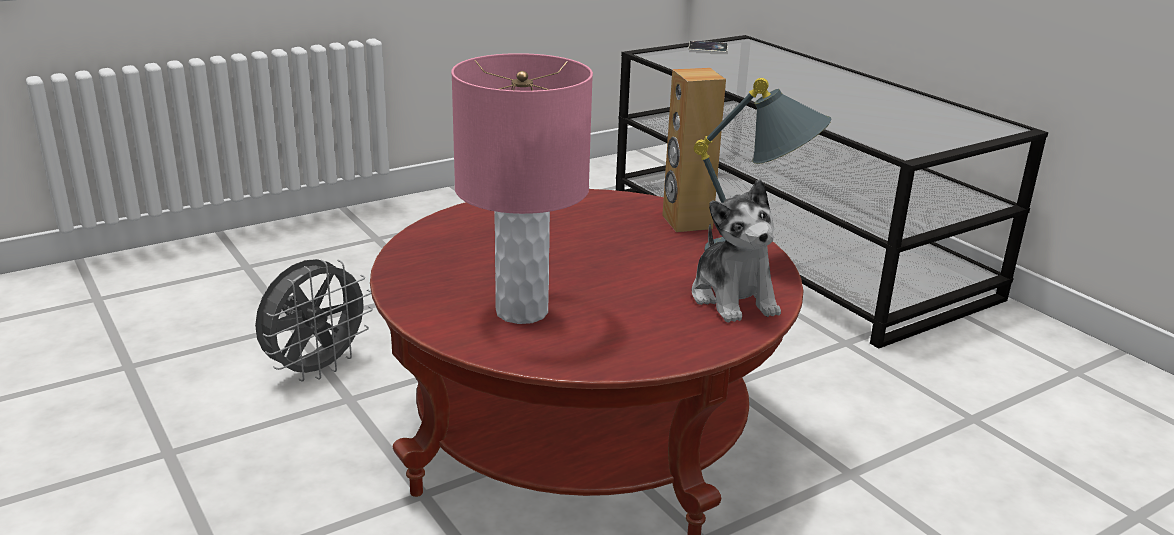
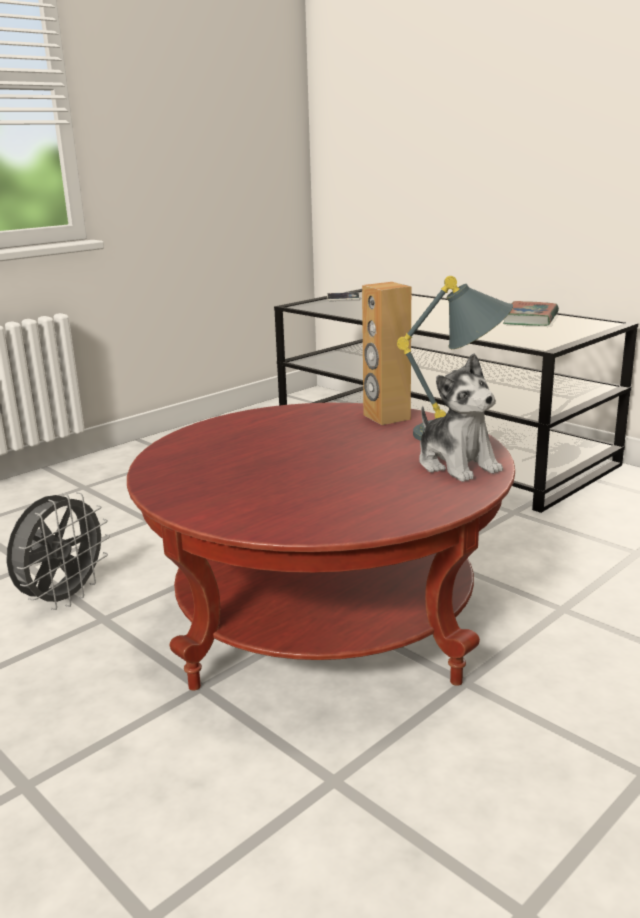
camera: 10 degrees left, 5 degrees down
pink table lamp [451,53,593,324] -> none
none -> book [503,301,559,326]

